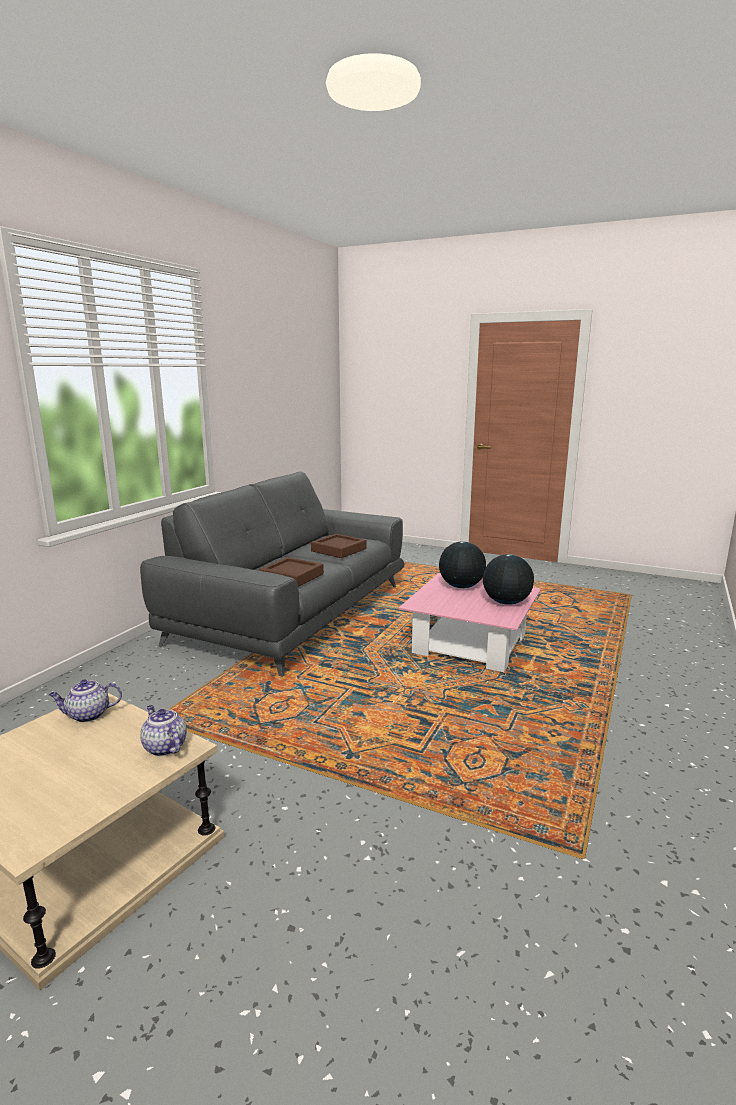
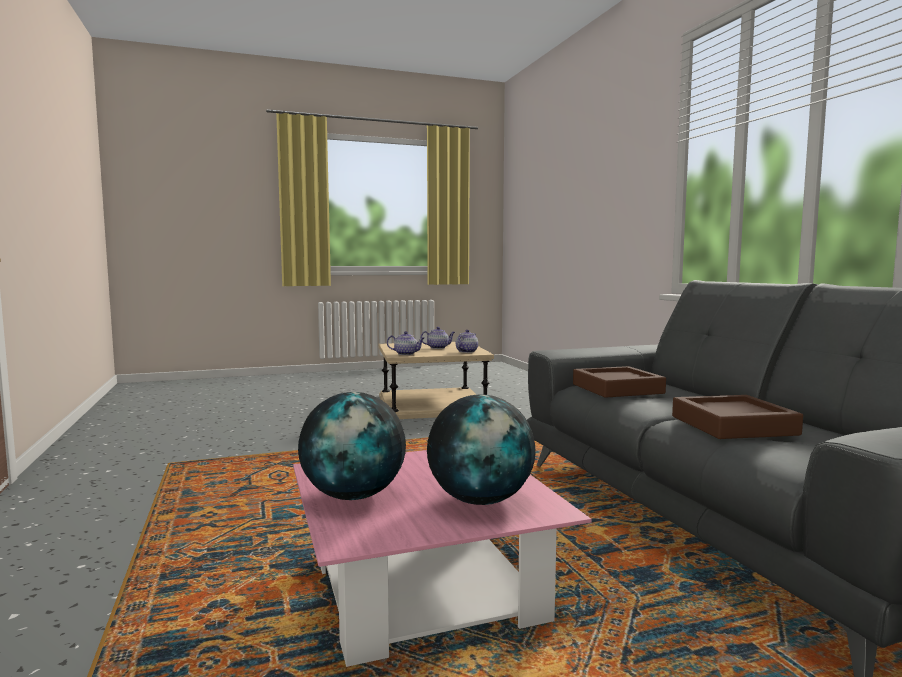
camera: 135 degrees right, 10 degrees down
none -> teapot [420,327,455,349]

